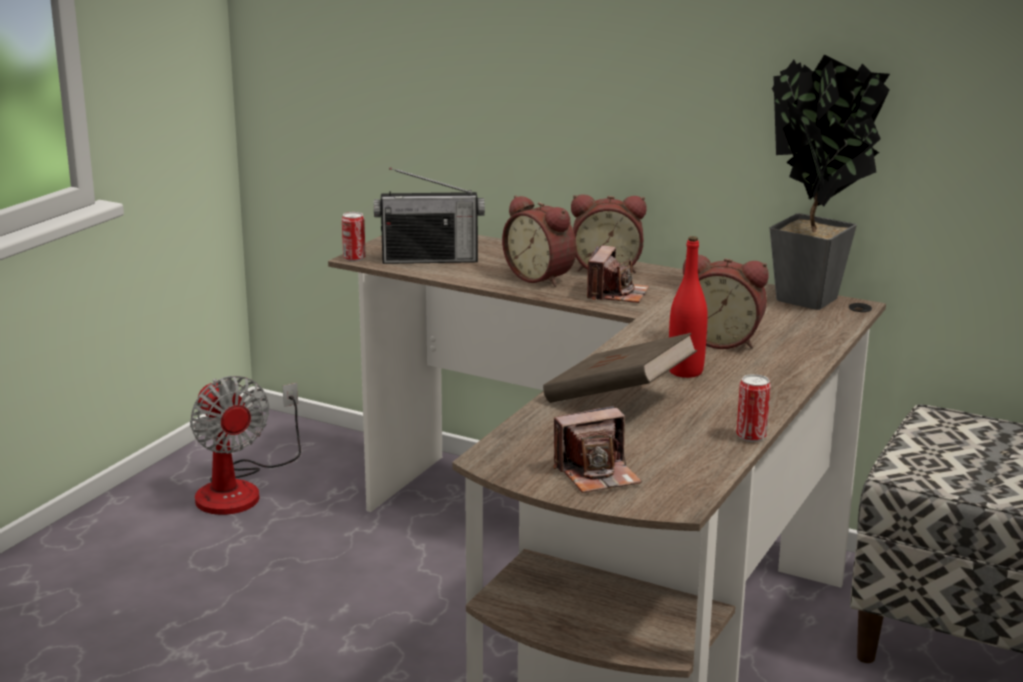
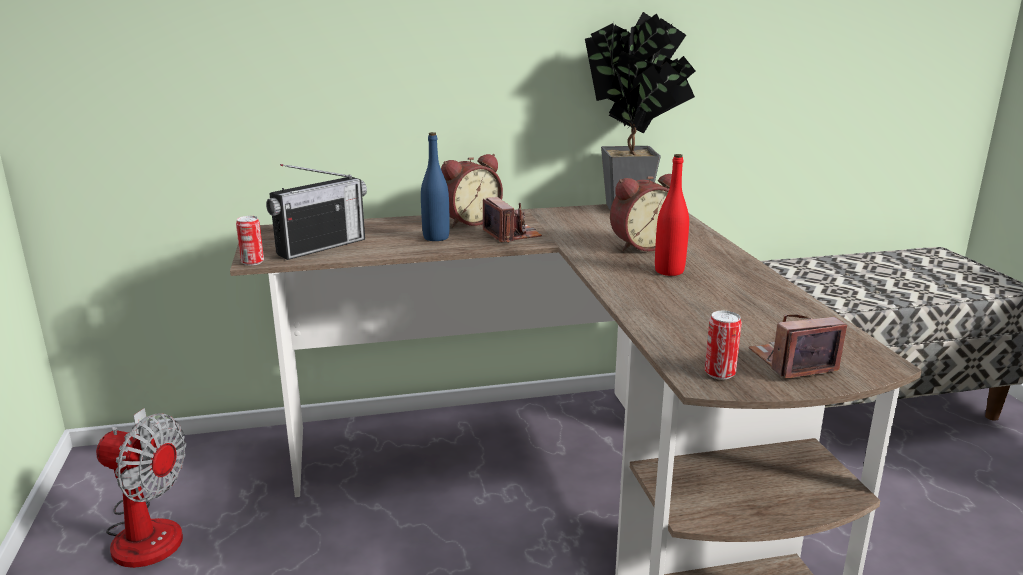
camera: 40 degrees left, 0 degrees up
alarm clock [502,195,576,287] -> blue bottle [421,132,450,241]
brown book [543,333,697,403] -> none
camera [554,406,642,493] -> camera turned 135 degrees counterclockwise [749,315,847,378]
can [736,374,771,442] -> can moved to [705,311,742,380]

